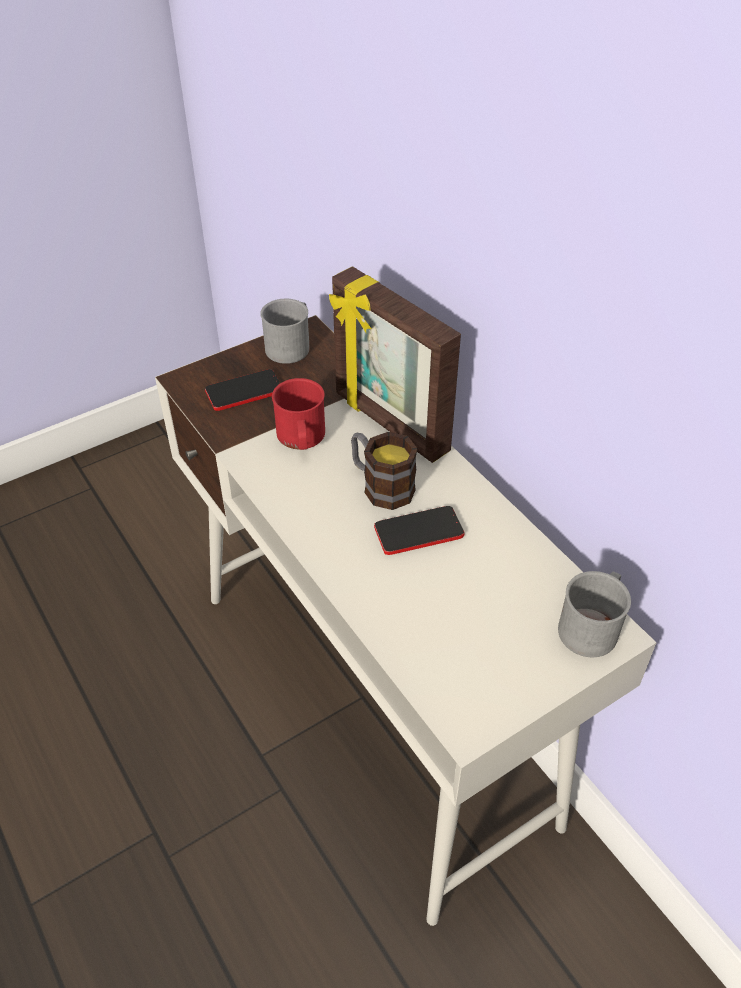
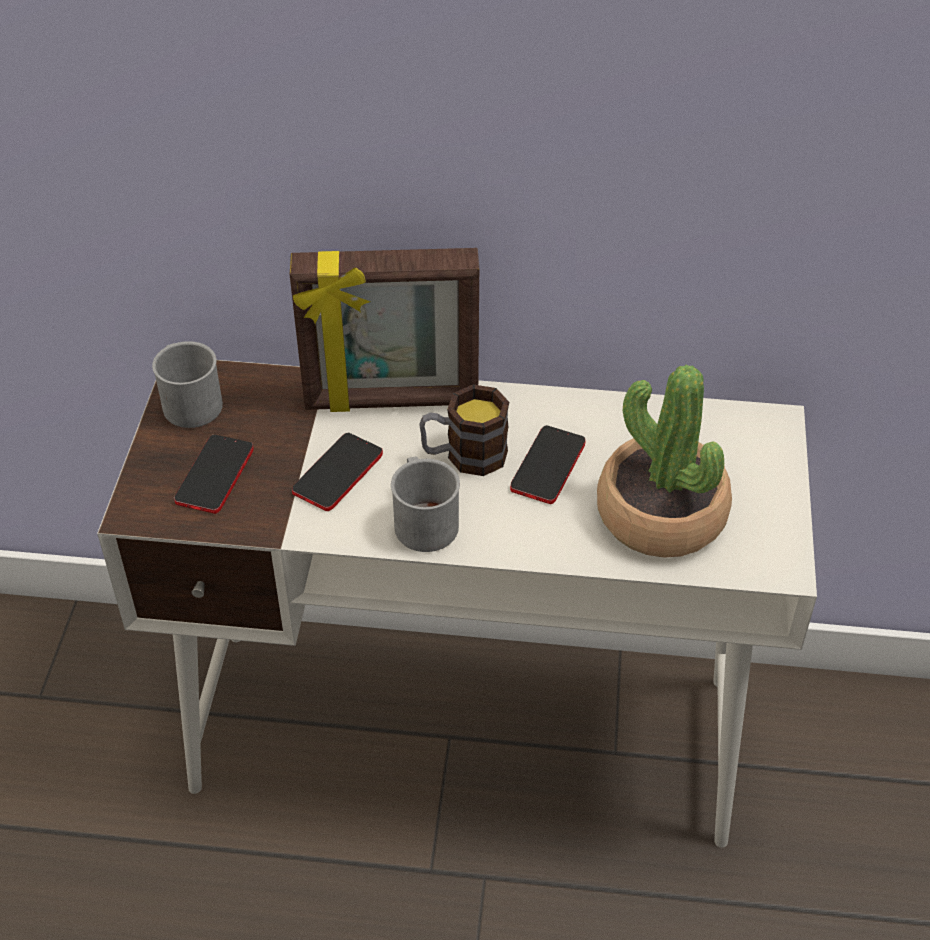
camera: 50 degrees left, 0 degrees up
red mug [272,378,325,450] -> phone [292,433,383,511]
grey mug [558,571,631,657] -> grey mug moved to [391,456,460,552]
none -> potted plant [597,365,732,558]

